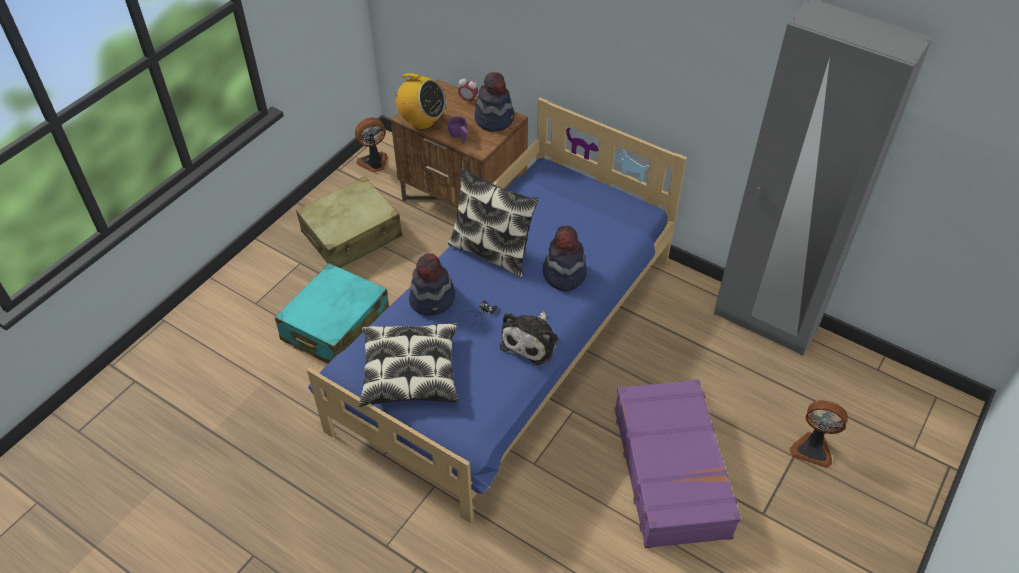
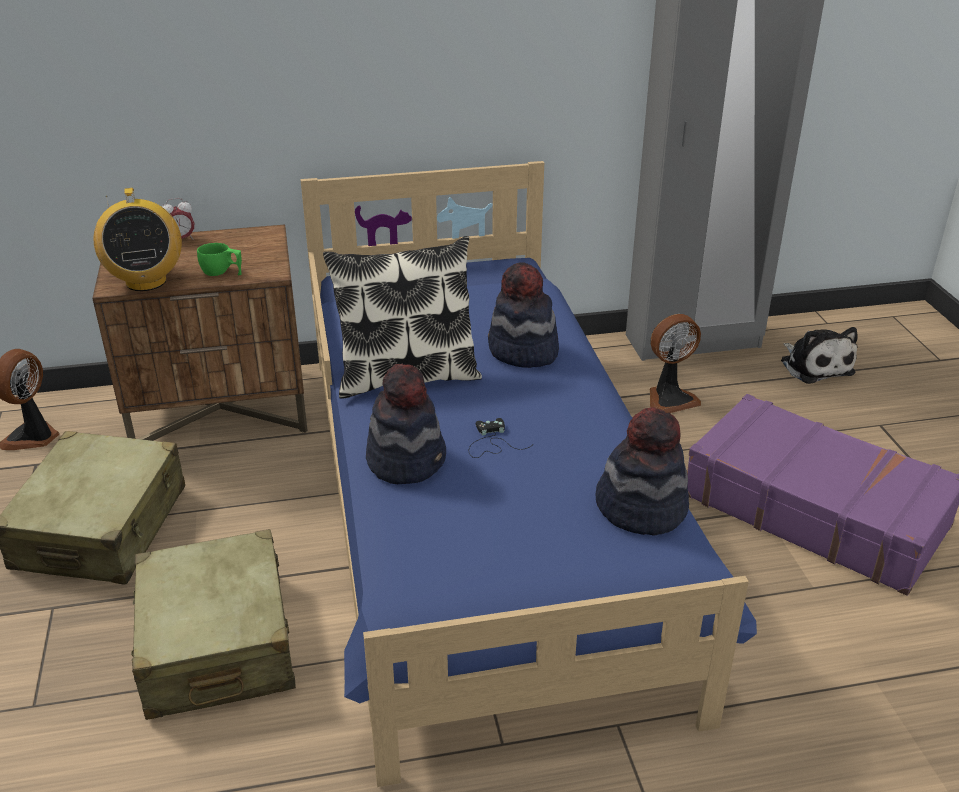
camera: 45 degrees left, 15 degrees down
turquoise suitcase [275,263,389,363] -> beige suitcase [131,529,296,720]
pillow [358,323,458,407] -> none
radio [389,73,446,130] -> radio turned 90 degrees clockwise [93,188,182,291]
purple cup [448,116,467,144] -> green cup [197,243,242,276]
hat [474,72,514,132] -> hat moved to [596,407,689,536]
plush toy [500,311,558,365] -> plush toy moved to [781,327,858,384]
fan [790,400,848,468] -> fan moved to [650,314,701,413]

